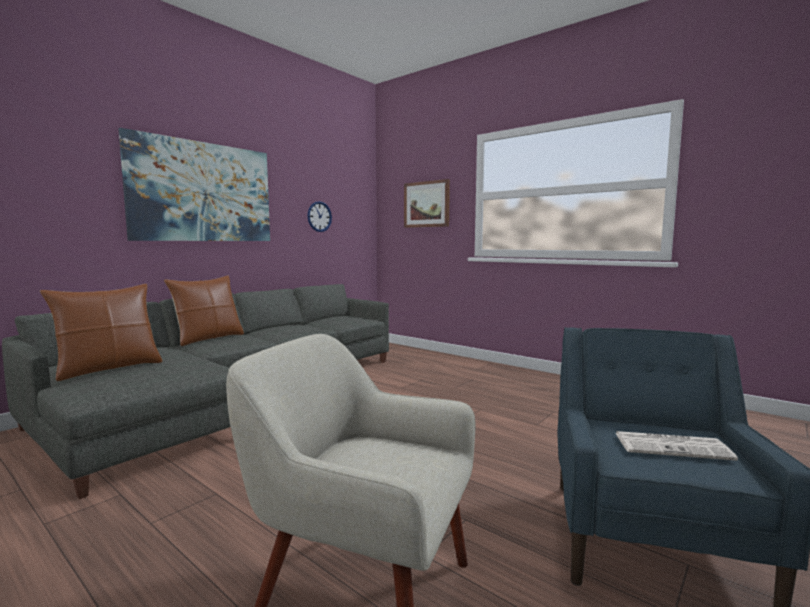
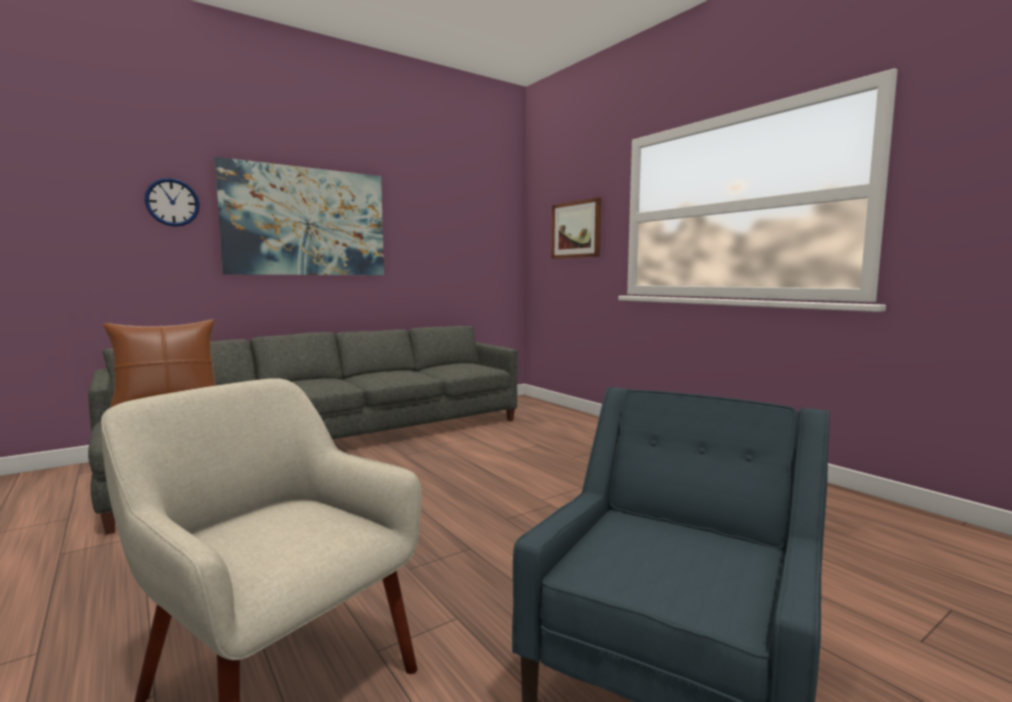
camera: 15 degrees right, 0 degrees up
brown pillow [164,275,244,346] -> none
wall clock [308,201,332,232] -> wall clock moved to [144,178,200,227]
newspaper [615,431,738,461] -> none

